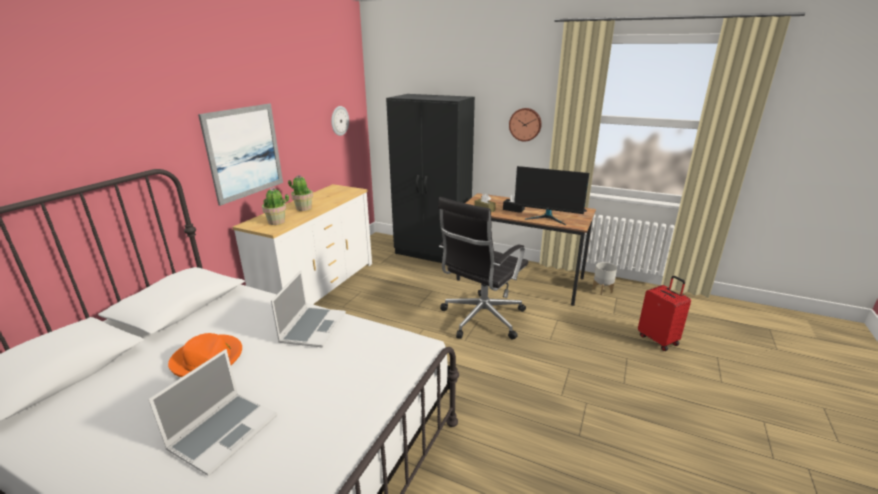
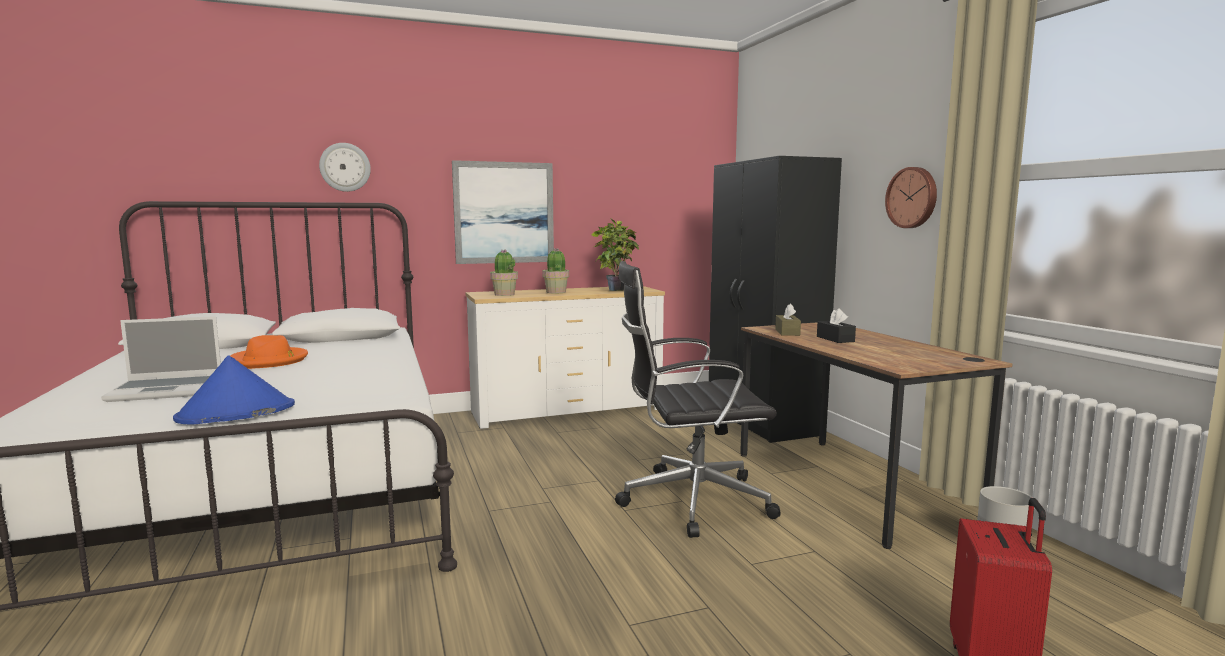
camera: 45 degrees right, 15 degrees down
laptop [271,271,346,348] -> none
wall clock [331,106,349,136] -> wall clock moved to [319,143,371,192]
monitor [514,166,589,226] -> none
none -> blue hat [173,356,295,424]
none -> potted plant [592,218,639,291]

